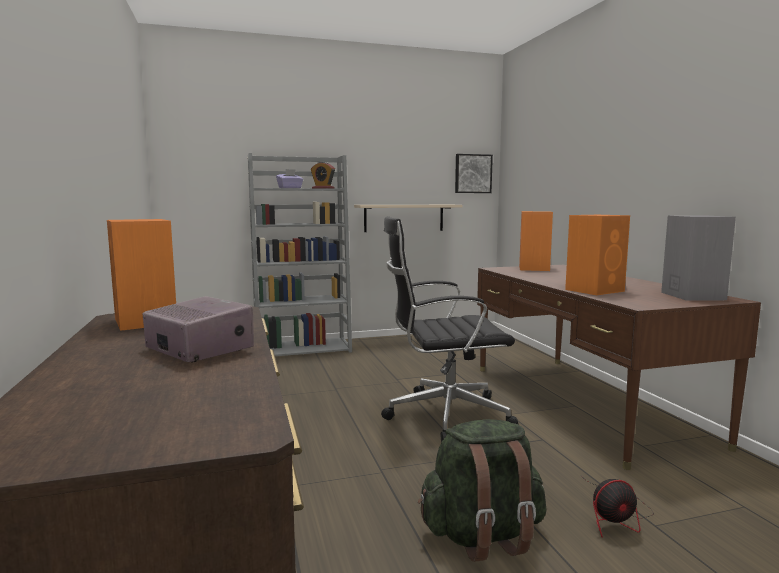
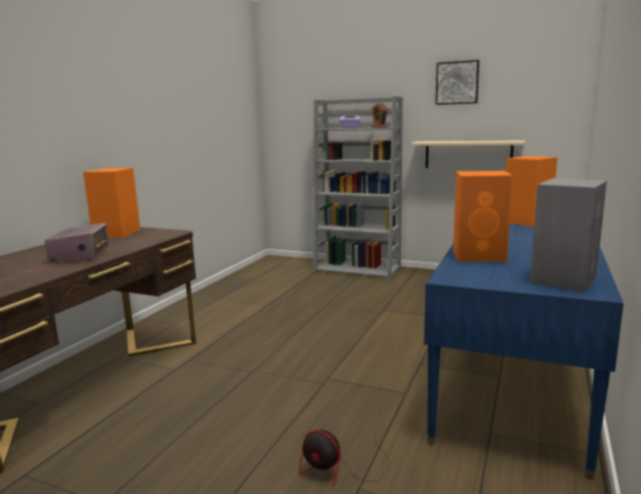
camera: 40 degrees right, 5 degrees up
black office chair [381,216,518,442] -> none
green backpack [418,419,546,562] -> none
picture [455,154,493,193] -> picture moved to [436,60,479,105]
brown desk [477,265,761,470] -> blue desk [424,223,624,480]

